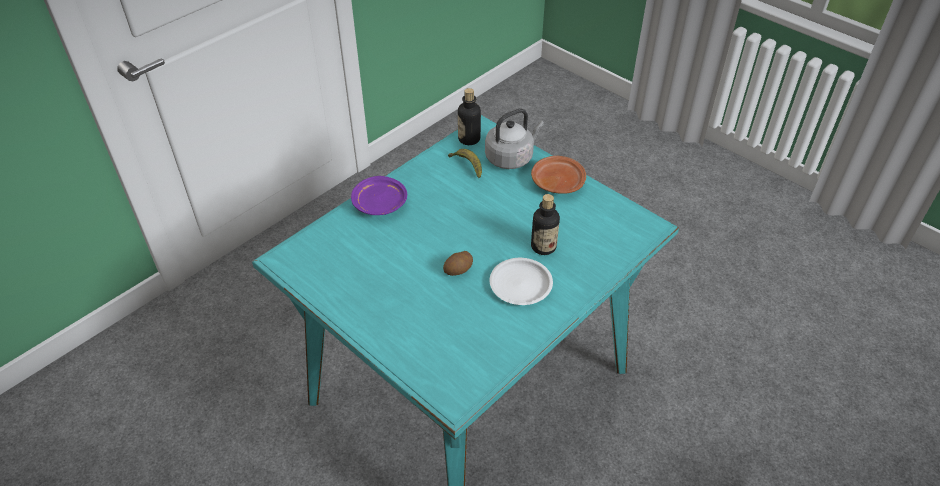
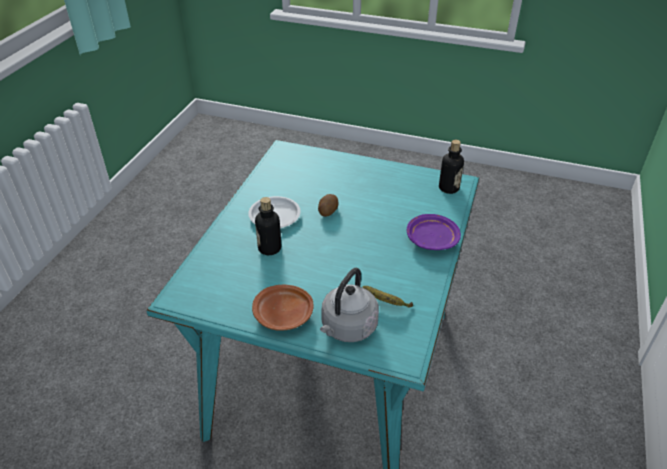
camera: 155 degrees right, 5 degrees down
bottle [458,88,481,145] -> bottle moved to [439,140,464,194]

